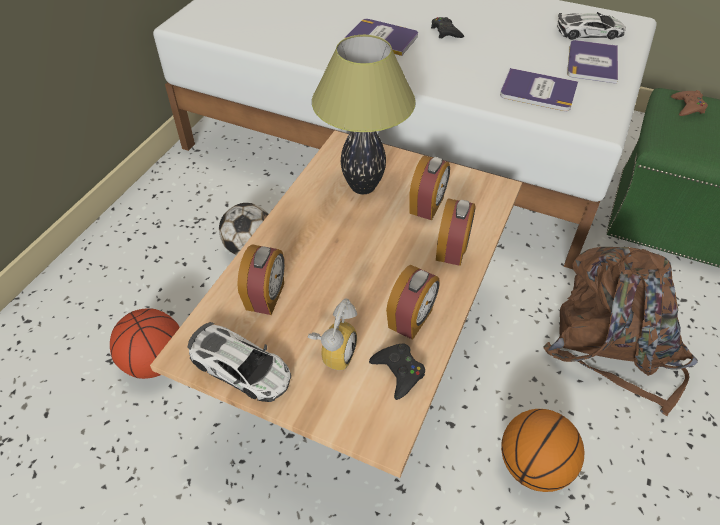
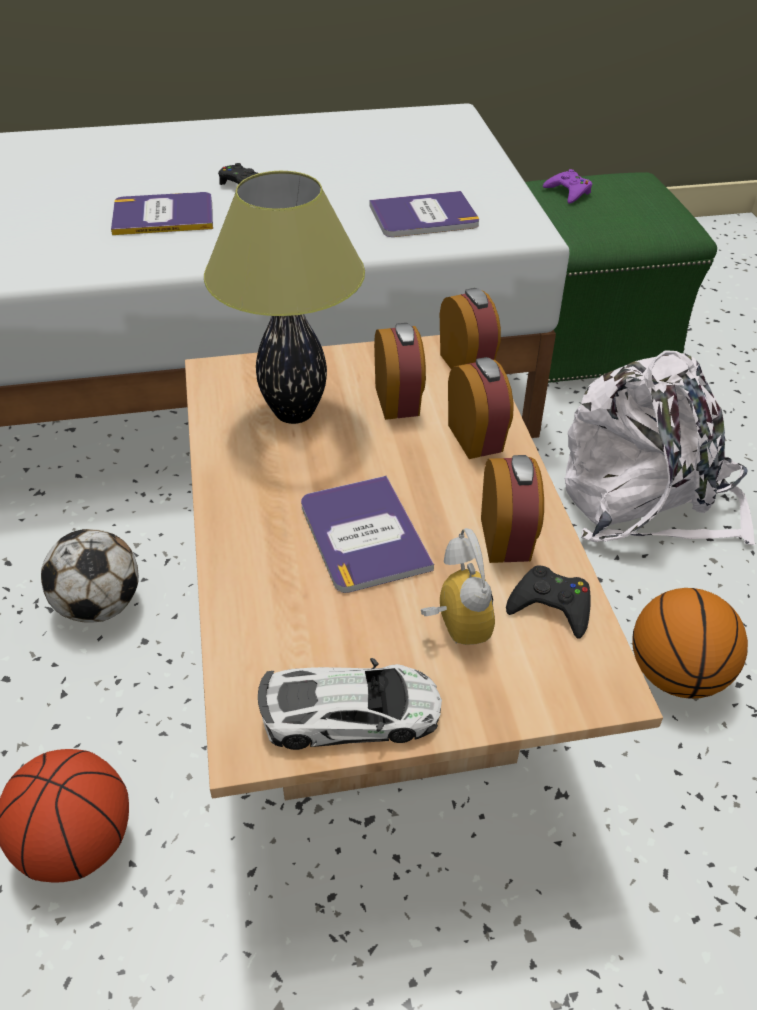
camera: 35 degrees left, 5 degrees down
alarm clock [237,244,285,315] -> alarm clock moved to [440,288,501,370]
brown backpack [543,247,698,416] -> white backpack [565,350,755,545]
toy car [557,12,626,40] -> none
book [567,40,618,84] -> book moved to [301,476,434,593]
brown game controller [671,90,708,116] -> purple game controller [543,169,592,204]

